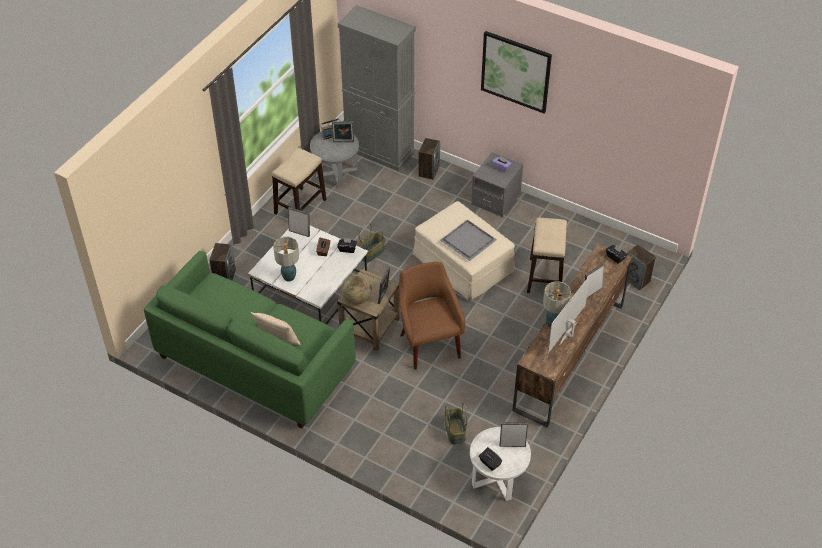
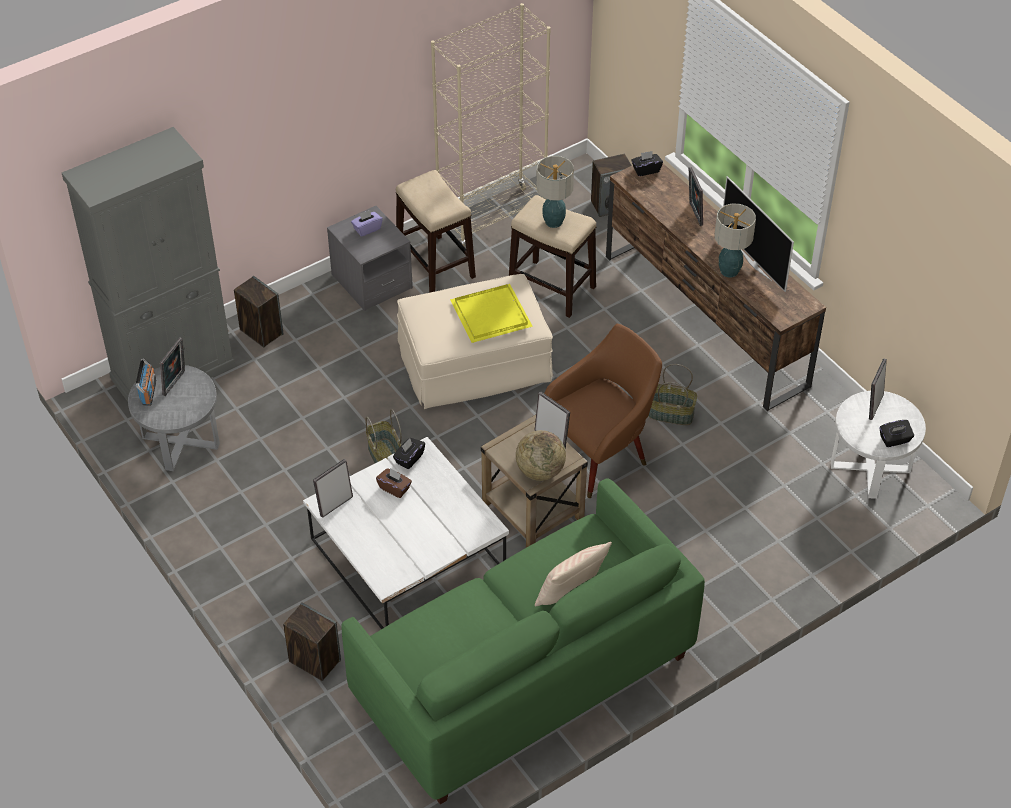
camera: 65 degrees left, 0 degrees up
stool [272,148,327,215] -> stool moved to [396,170,476,293]
table lamp [273,237,299,281] -> table lamp moved to [536,156,574,228]
brown armchair [399,262,465,370] -> brown armchair turned 135 degrees clockwise [544,324,662,498]
grey tray [440,220,497,261] -> yellow tray [450,284,533,343]
basket [445,403,467,445] -> basket moved to [648,364,697,425]
picture [481,31,552,113] -> none
none -> beige bookcase [431,3,551,246]

